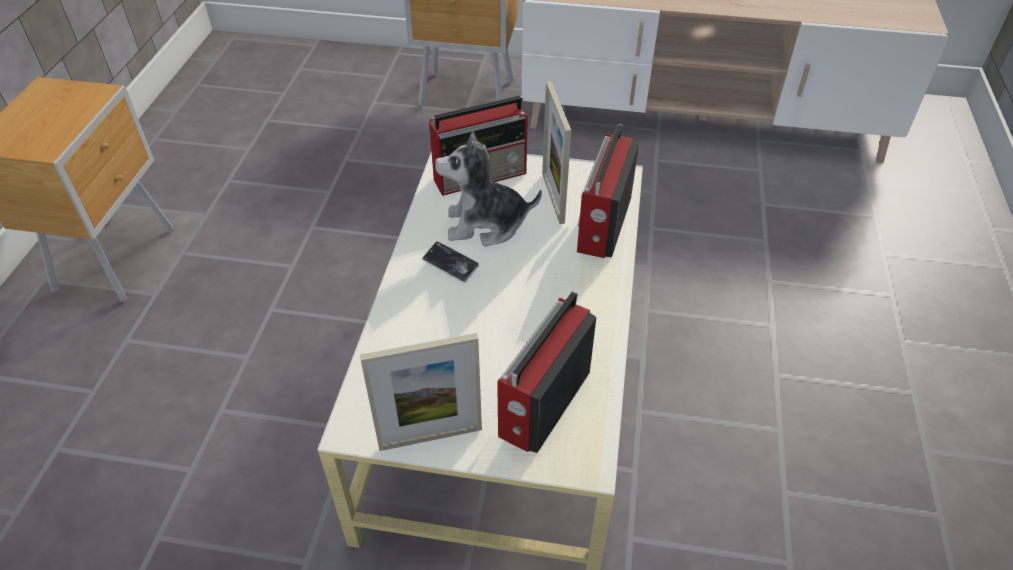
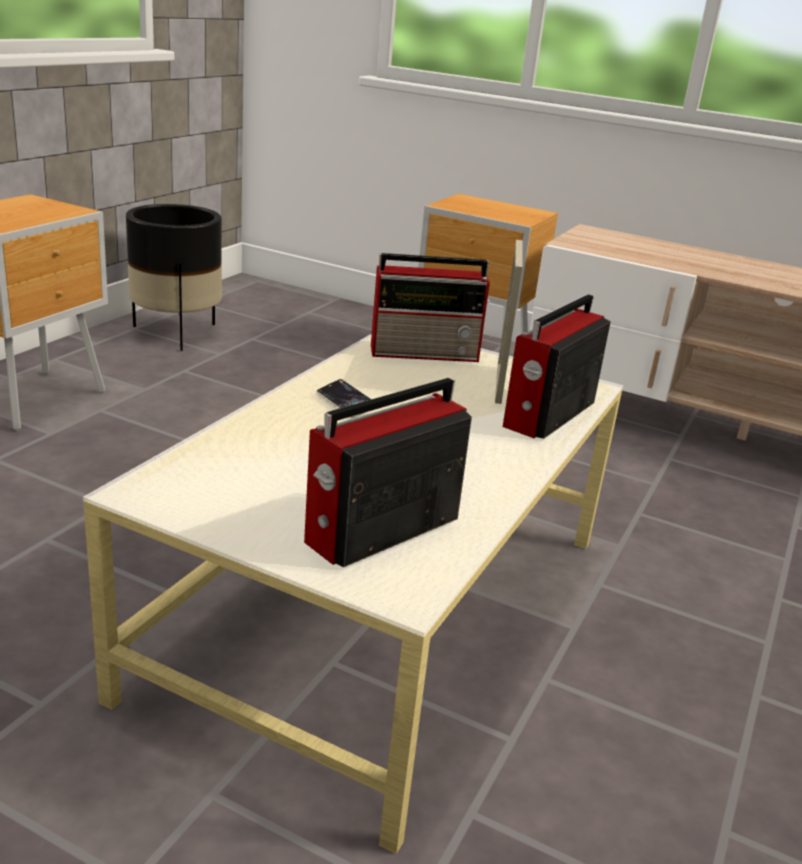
camera: 15 degrees right, 20 degrees down
picture frame [360,333,482,451] -> none
plush toy [435,130,542,246] -> none
none -> black planter [126,204,222,351]

